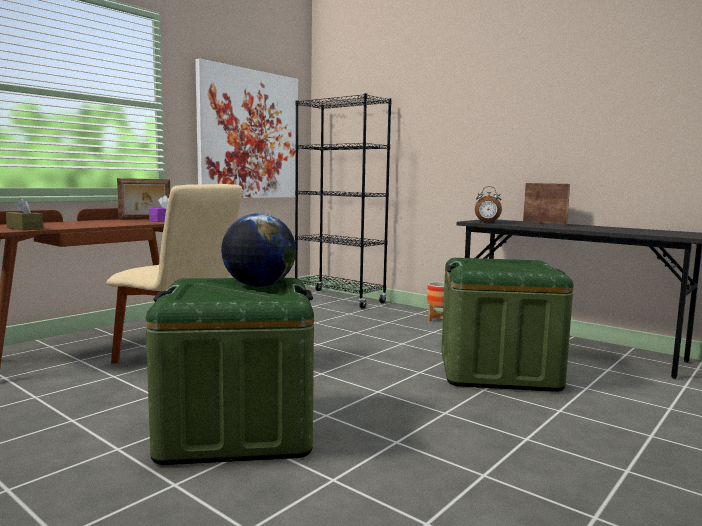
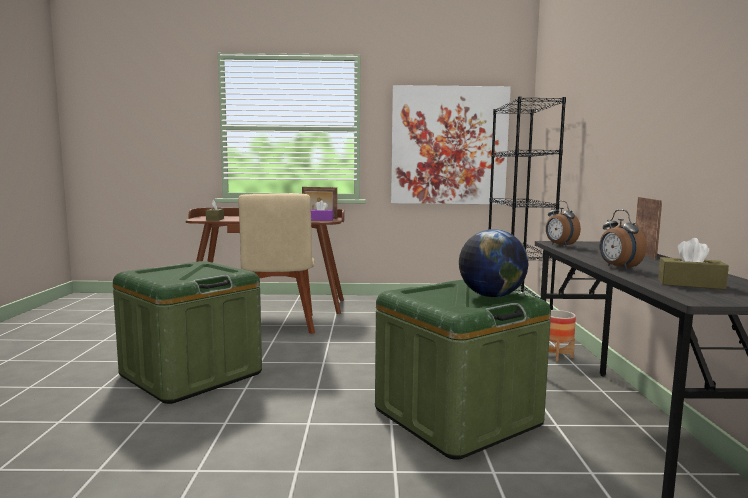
camera: 50 degrees right, 0 degrees up
globe [221,213,296,287] -> globe moved to [459,229,528,297]
none -> alarm clock [599,210,647,270]
none -> brown tissue box [658,238,729,290]

